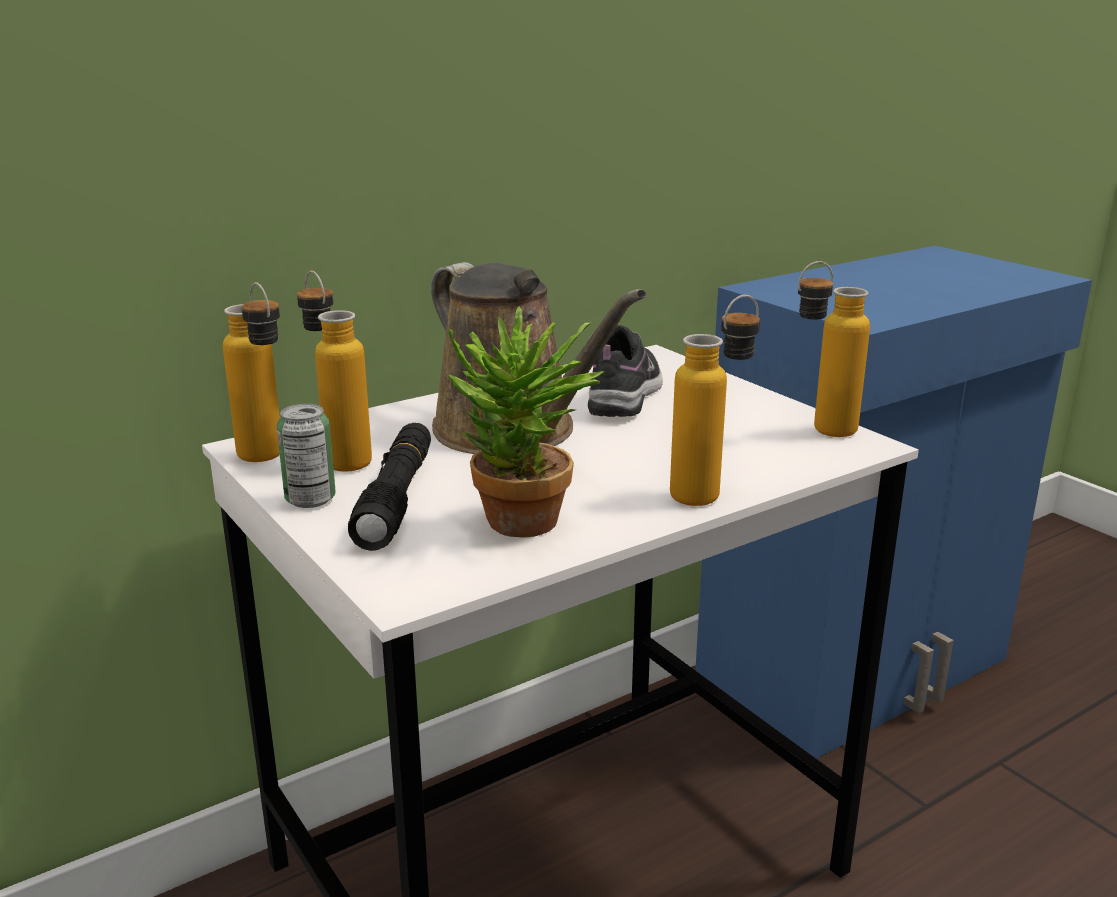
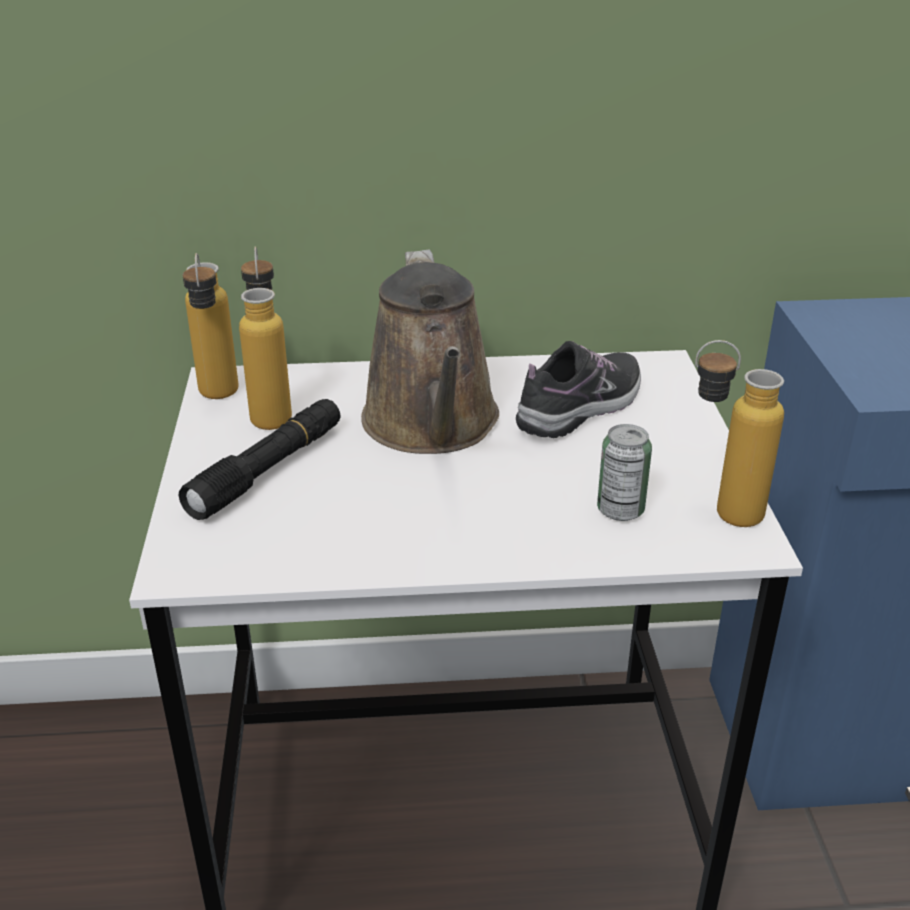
camera: 30 degrees right, 10 degrees up
can [277,404,336,508] -> can moved to [597,424,652,521]
potted plant [448,306,605,538] -> none
bottle [670,295,760,506] -> none

